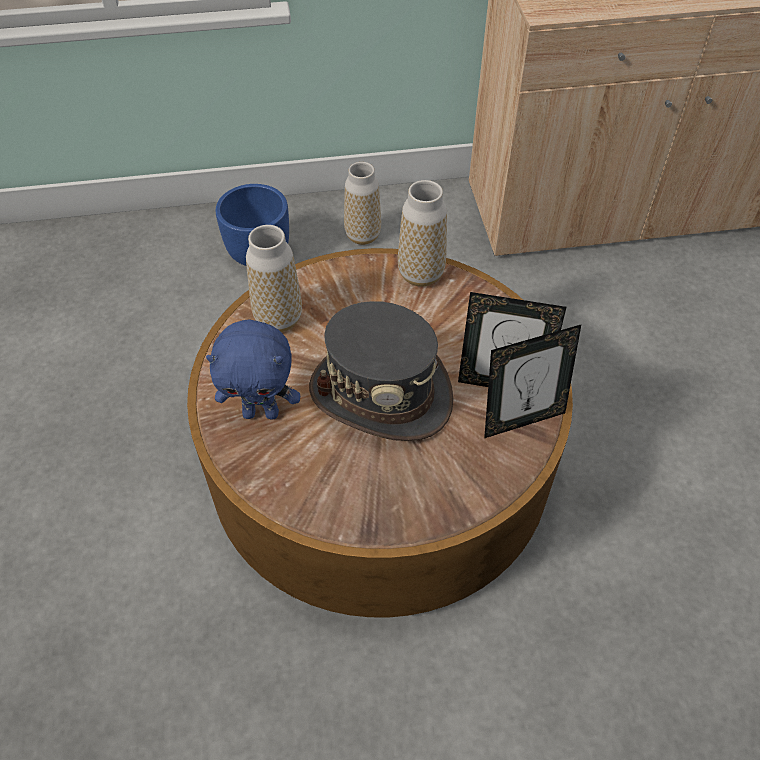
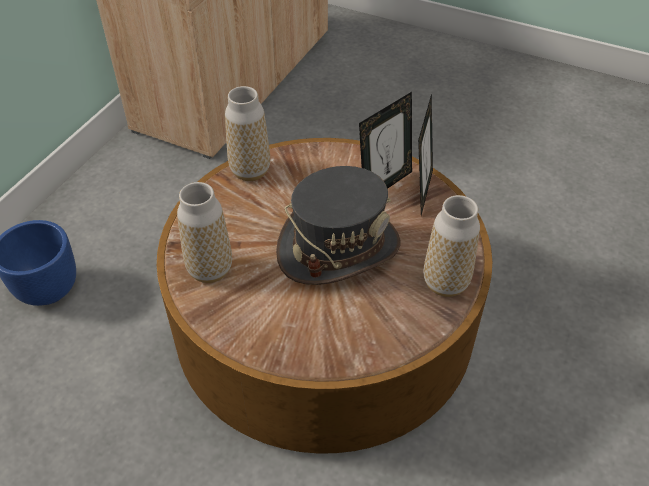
camera: 55 degrees left, 5 degrees down
blue plush toy [206,319,300,419] -> none
vase [344,162,381,245] -> vase moved to [423,195,480,297]

